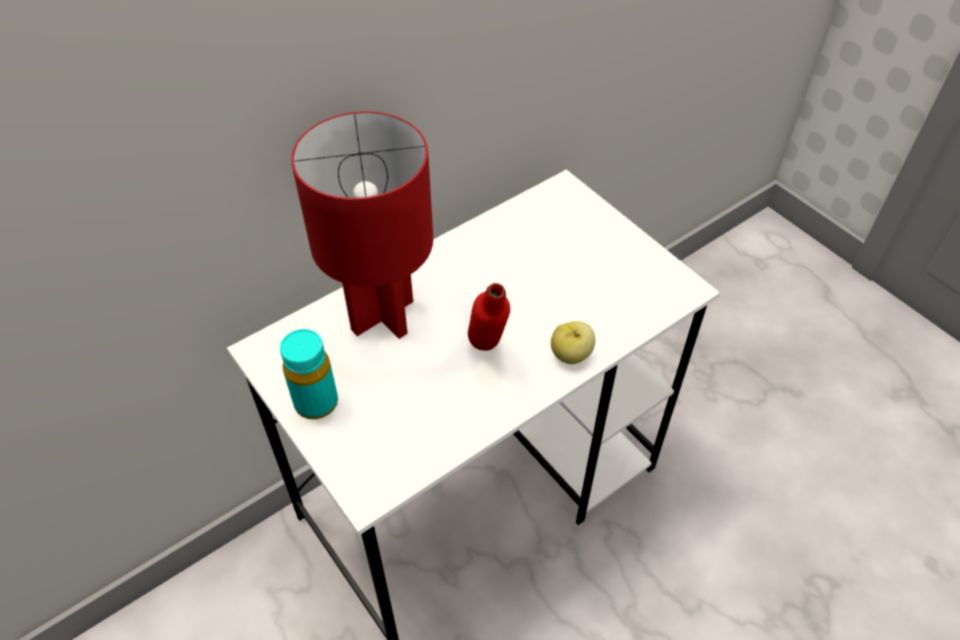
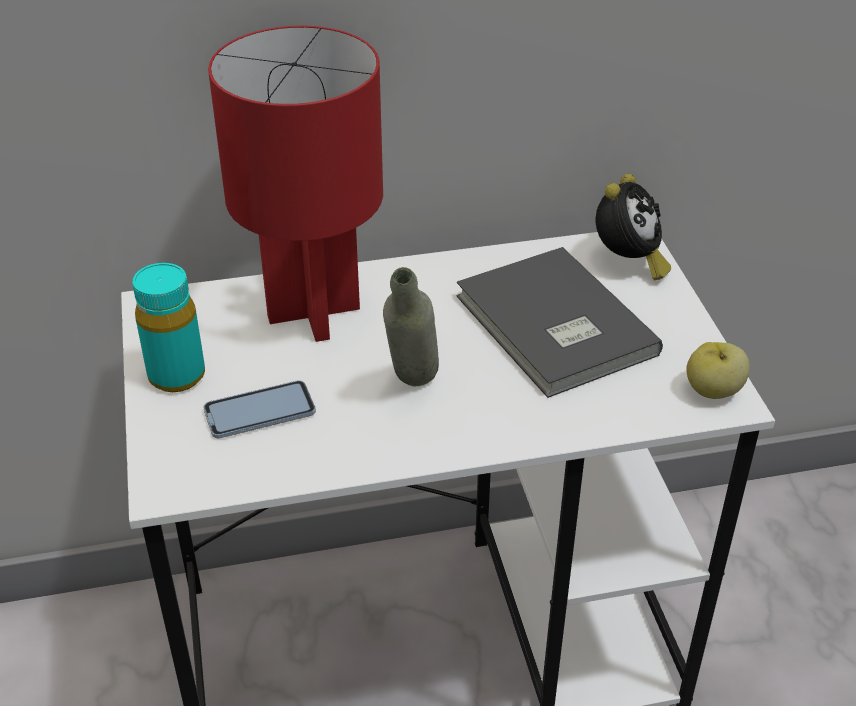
camera: 25 degrees right, 10 degrees down
red bottle [468,283,510,351] -> grey bottle [383,267,439,386]
apple [551,321,595,364] -> apple moved to [686,342,750,399]
none -> phone [203,380,316,438]
none -> grey book [456,247,663,398]
none -> alarm clock [596,174,671,280]

